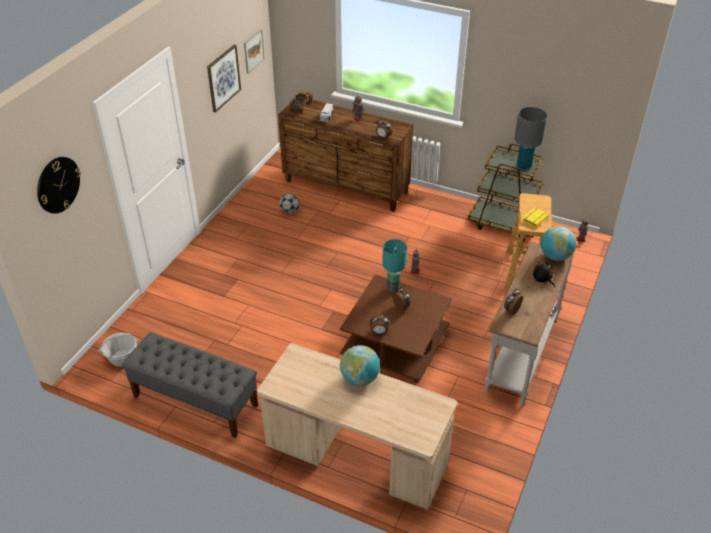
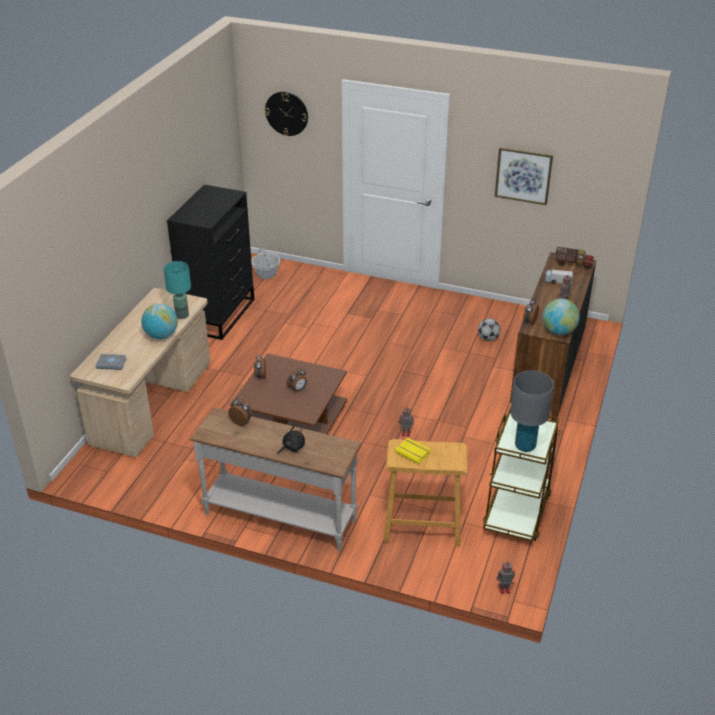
camera: 85 degrees right, 5 degrees down
grey bench [122,332,258,438] -> black dresser [167,185,255,340]
picture [244,29,265,74] -> none
turquoise table lamp [382,239,407,292] -> turquoise table lamp moved to [164,261,191,319]
globe [541,226,576,261] -> globe moved to [543,299,580,335]
none -> grey book [96,354,127,370]

